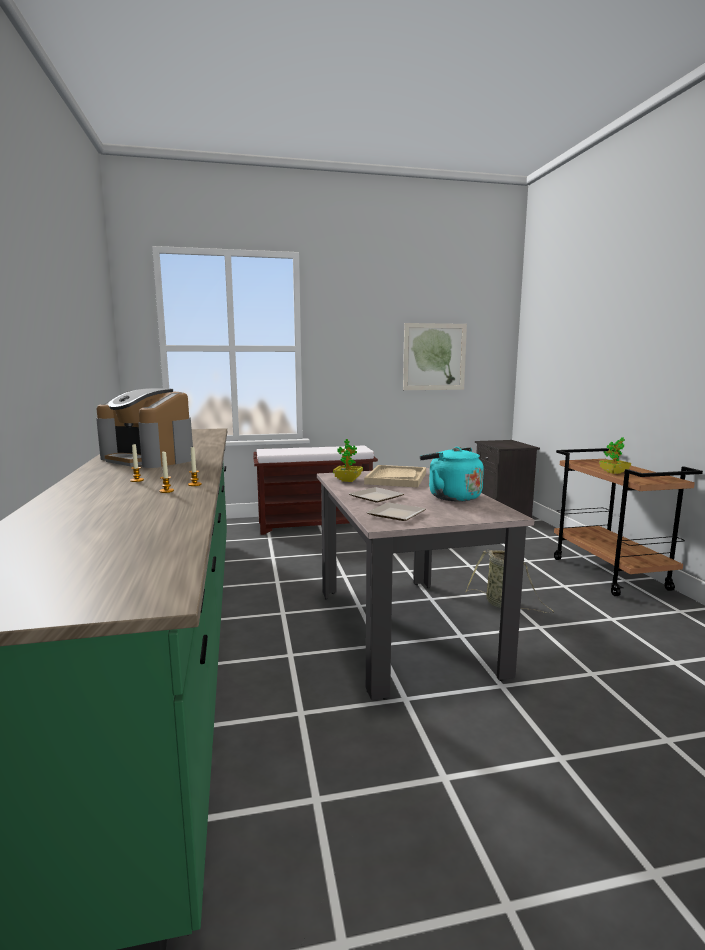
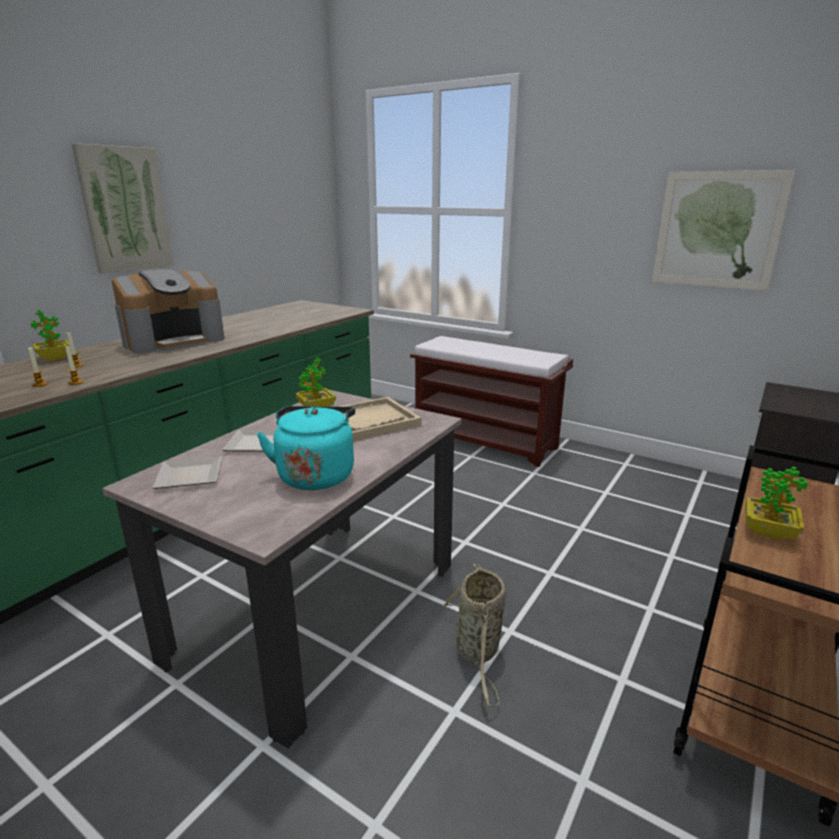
camera: 45 degrees right, 10 degrees up
coffee machine [96,388,193,468] -> coffee machine turned 120 degrees counterclockwise [112,269,225,354]
none -> potted plant [31,310,70,361]
none -> picture [72,143,174,273]

